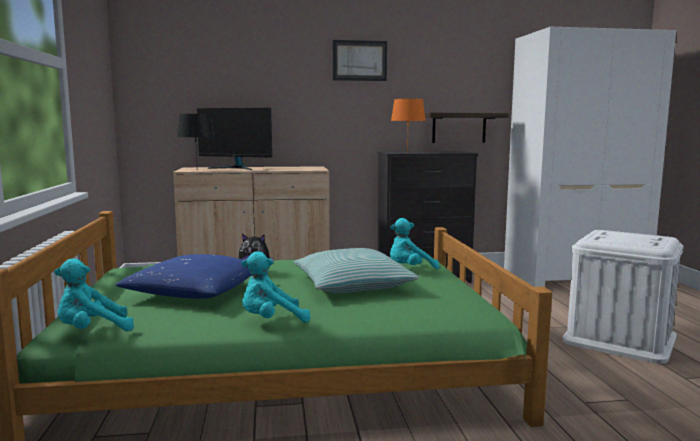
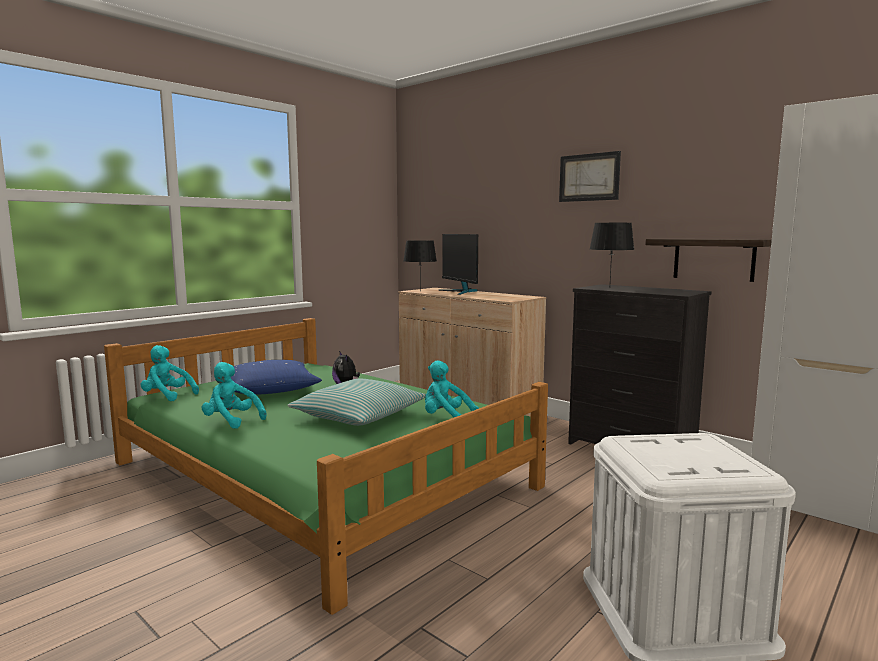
camera: 50 degrees right, 0 degrees up
orange table lamp [391,99,426,153] -> black table lamp [590,223,634,289]

